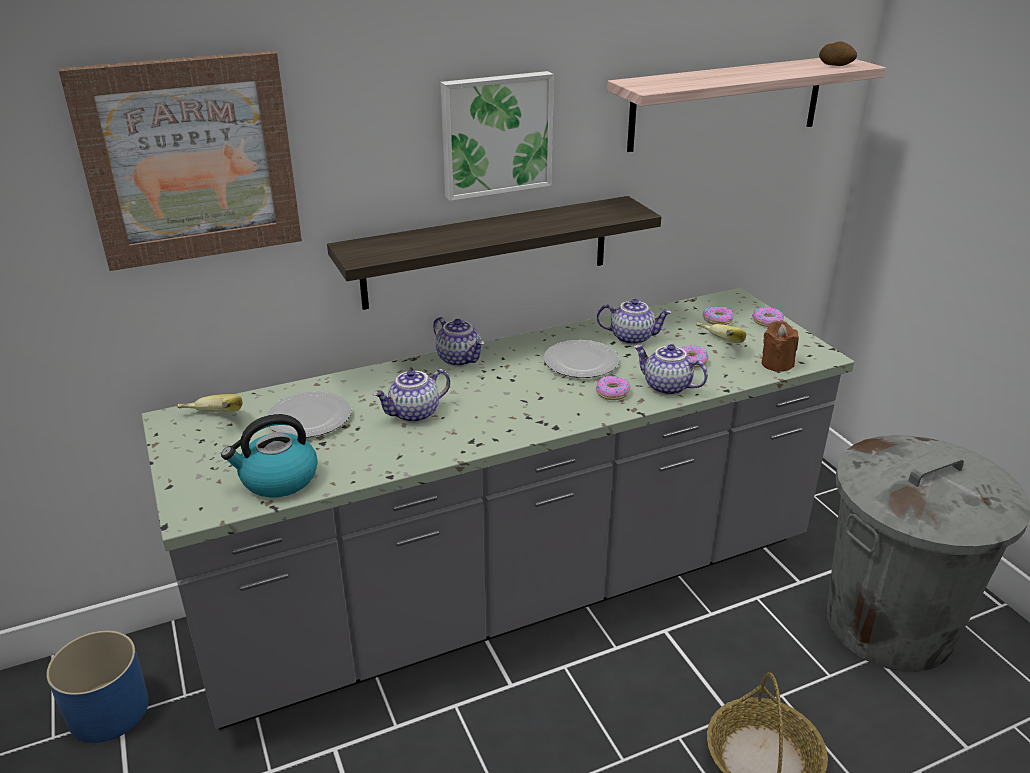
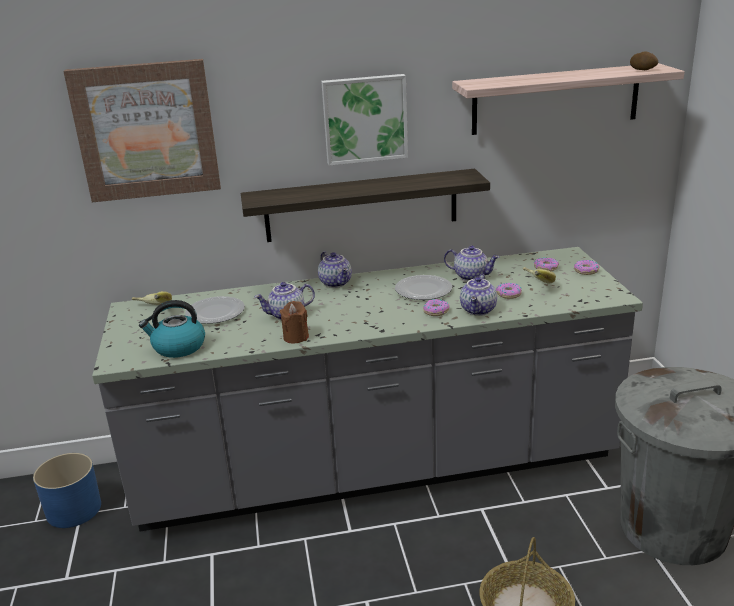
camera: 15 degrees right, 5 degrees down
teapot [634,344,708,395] -> teapot turned 120 degrees counterclockwise [460,274,497,316]
brown candle [762,321,799,372] -> brown candle moved to [280,301,309,343]

